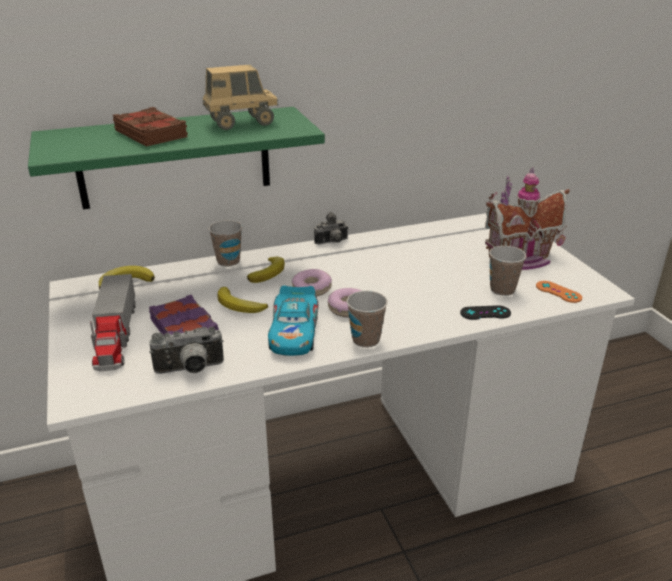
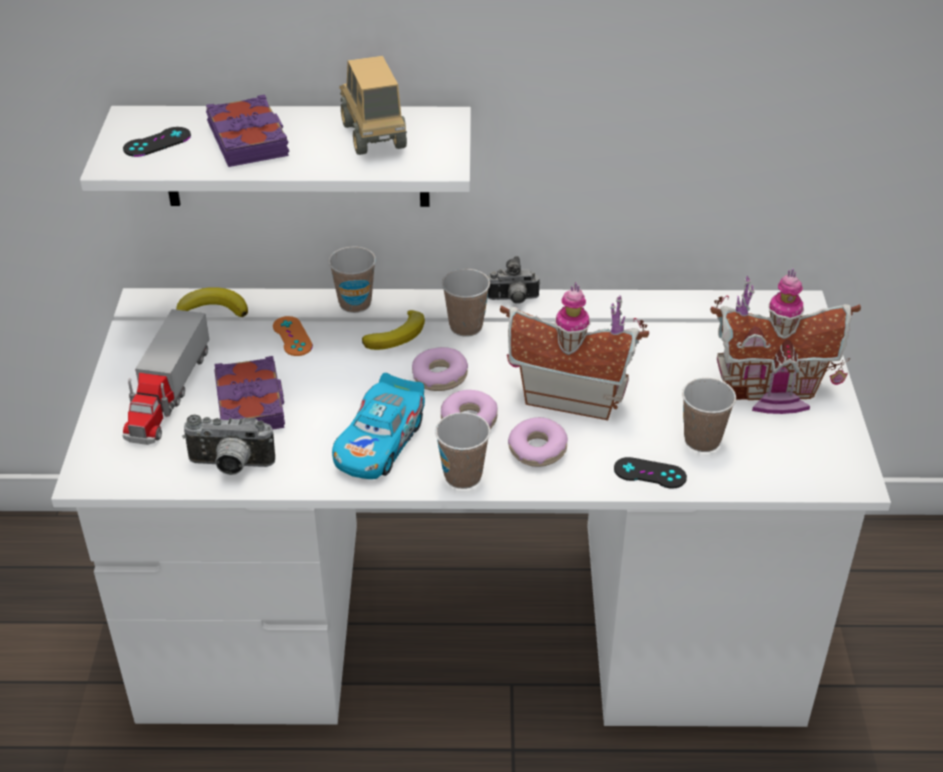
camera: 20 degrees right, 10 degrees up
green shelf [28,107,325,209] -> white shelf [80,106,471,207]
brown book [113,107,188,146] -> purple book [206,94,289,167]
toy truck [203,65,278,130] -> toy truck turned 105 degrees counterclockwise [339,56,407,155]
banana [217,287,268,313] -> none
orange game controller [536,281,582,303] -> orange game controller moved to [273,316,313,356]
none -> black game controller [123,127,191,157]
none -> cup [442,269,490,337]
none -> toy house [500,282,649,420]
none -> donut [508,417,568,467]

